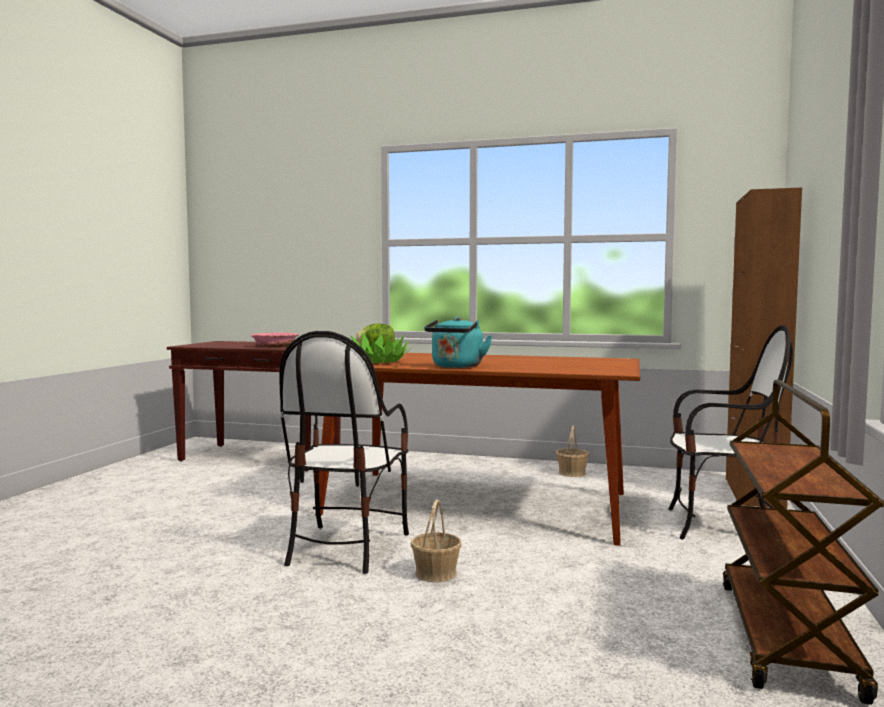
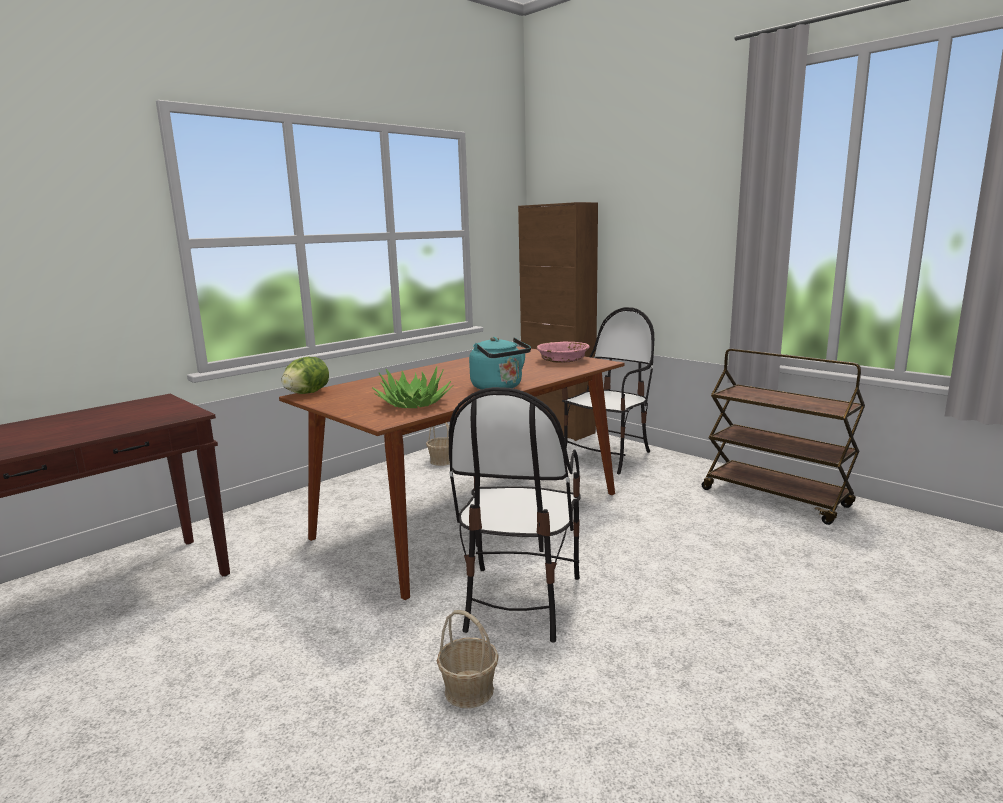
camera: 60 degrees left, 10 degrees up
pink bowl [251,332,299,347] -> pink bowl moved to [537,342,590,363]
chair [279,331,409,574] -> chair turned 60 degrees clockwise [449,387,581,643]
basket [411,499,462,582] -> basket moved to [437,610,499,708]

